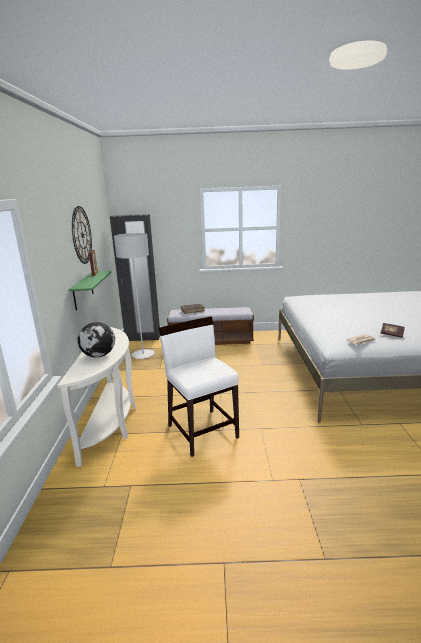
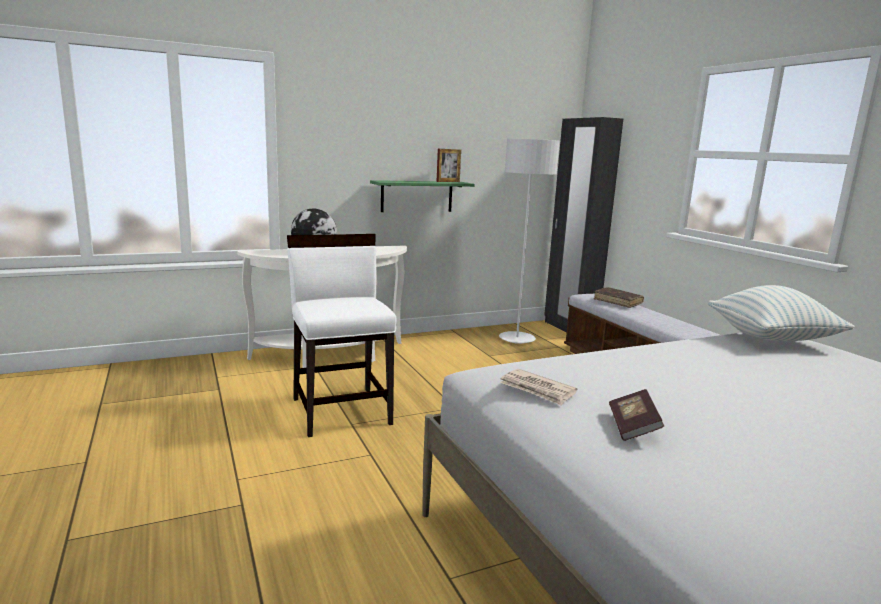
camera: 65 degrees right, 5 degrees down
wall clock [72,206,92,264] -> none
white chair [159,317,239,457] -> white chair turned 60 degrees counterclockwise [287,234,396,437]
none -> pillow [708,285,855,341]

